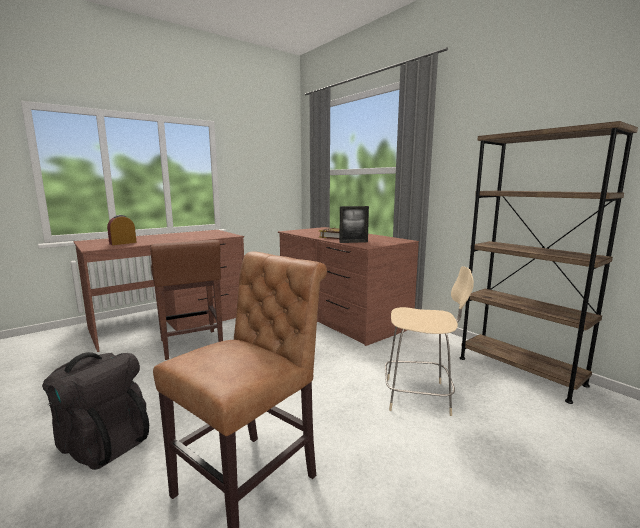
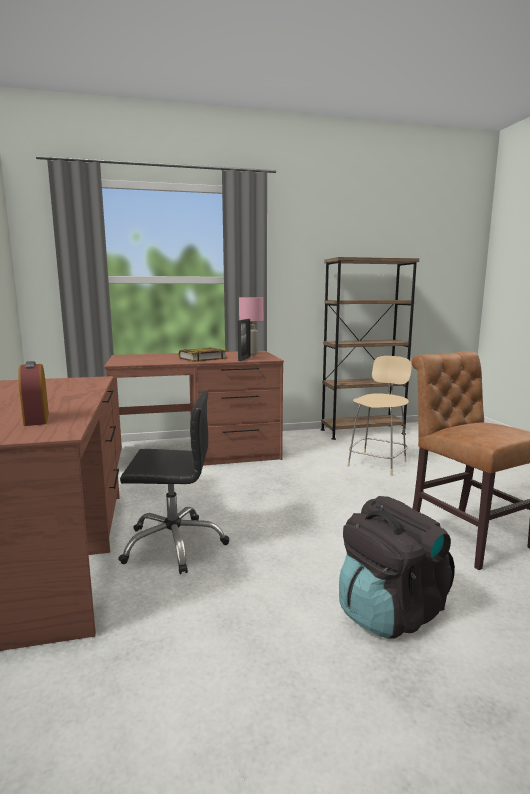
camera: 65 degrees left, 0 degrees up
brown stool [150,240,223,360] -> black office chair [118,391,229,574]
none -> pink table lamp [239,297,263,355]

